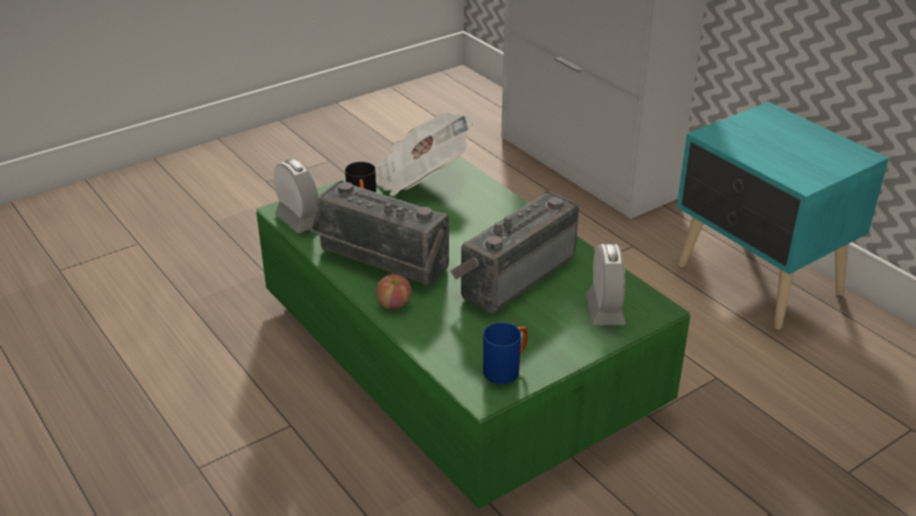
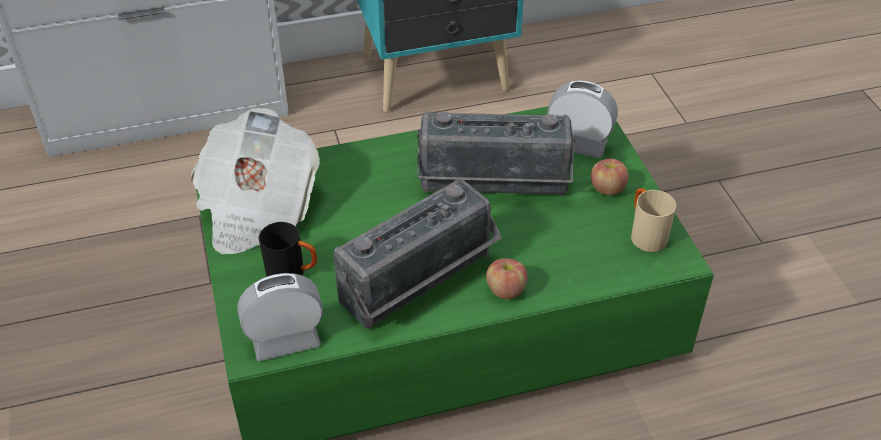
camera: 70 degrees left, 10 degrees up
radio [450,191,579,313] -> radio turned 60 degrees counterclockwise [417,111,575,196]
blue mug [483,322,528,384] -> beige mug [631,188,676,252]
none -> apple [591,159,629,195]

